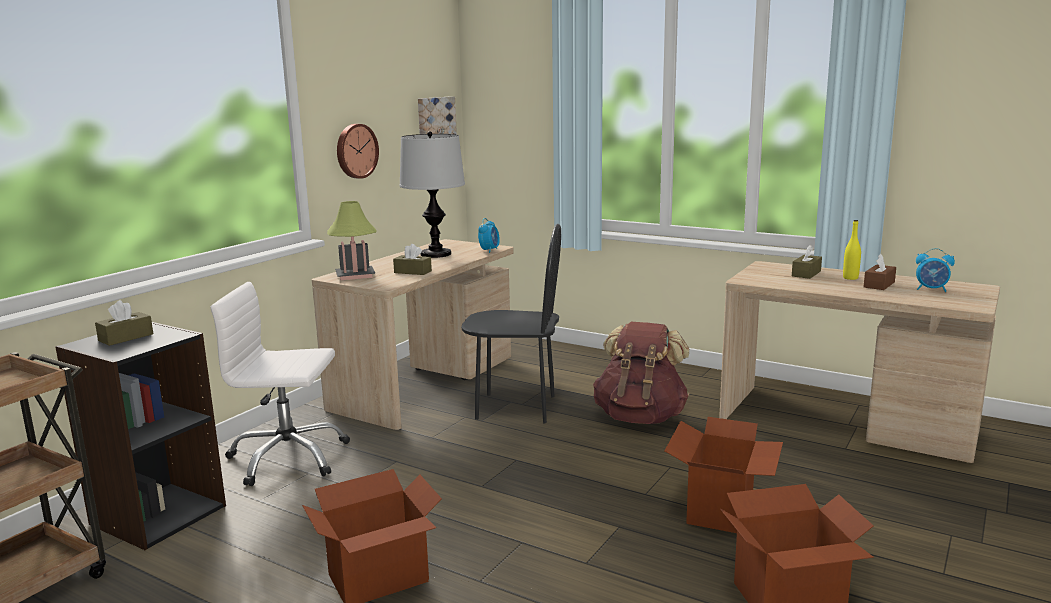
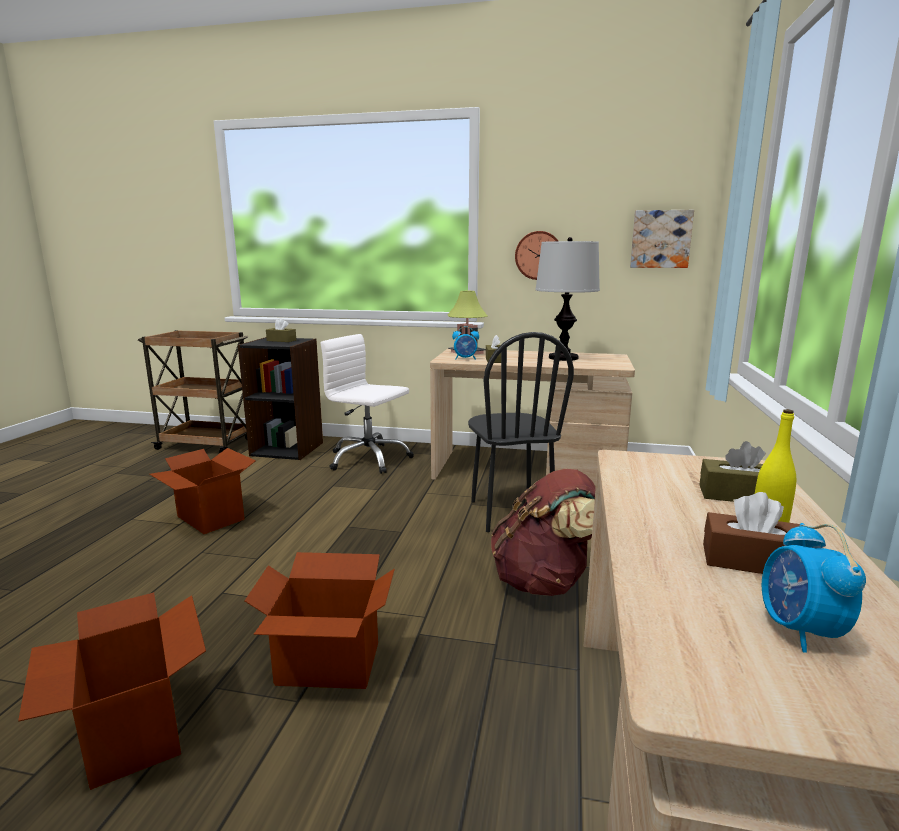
camera: 70 degrees right, 0 degrees up
white office chair [211,282,350,486] -> white office chair turned 45 degrees counterclockwise [320,334,414,474]
alarm clock [478,218,500,253] -> alarm clock moved to [452,326,479,360]

